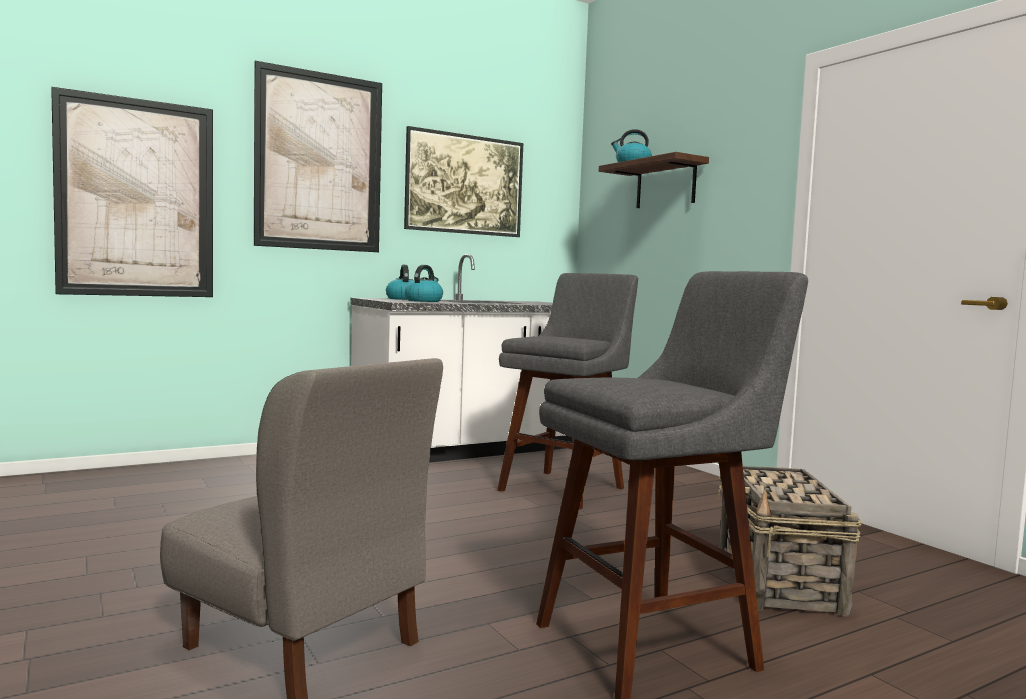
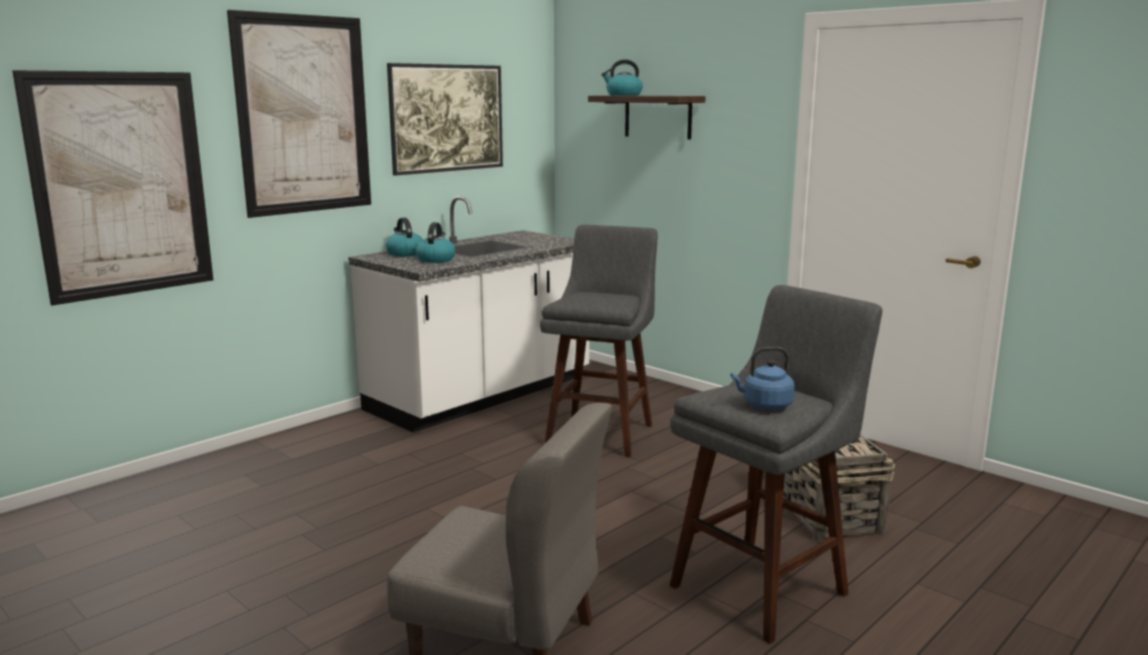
camera: 15 degrees left, 10 degrees up
none -> blue kettle [731,347,795,409]

